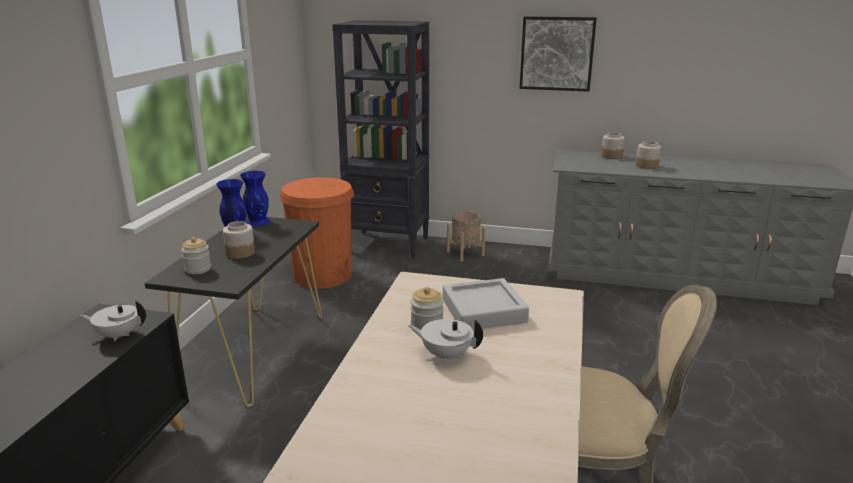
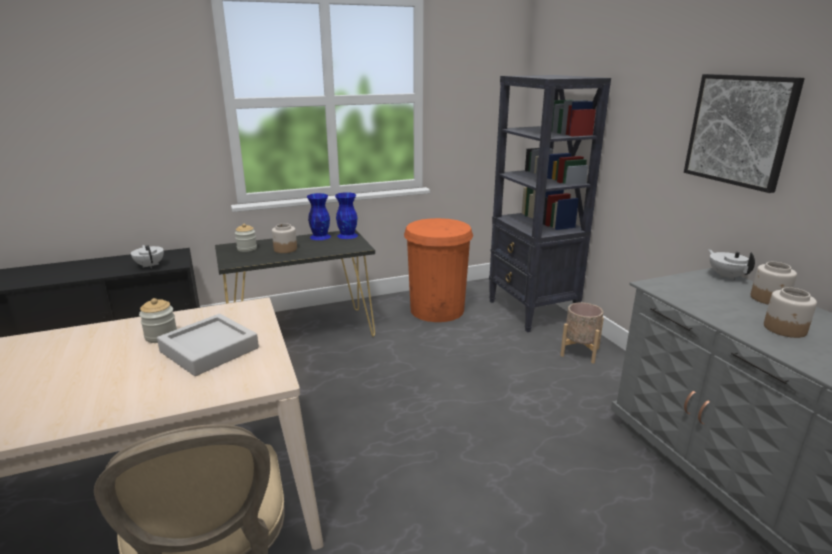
camera: 55 degrees right, 0 degrees up
white teapot [408,319,483,362] -> white teapot moved to [708,249,755,280]

